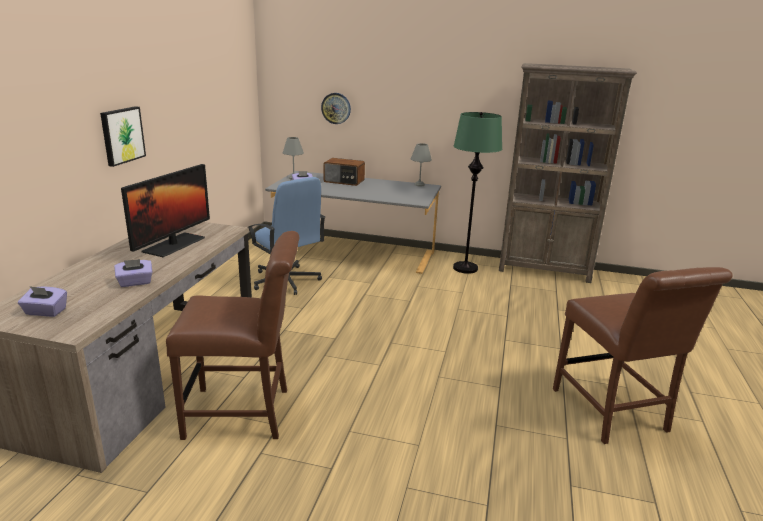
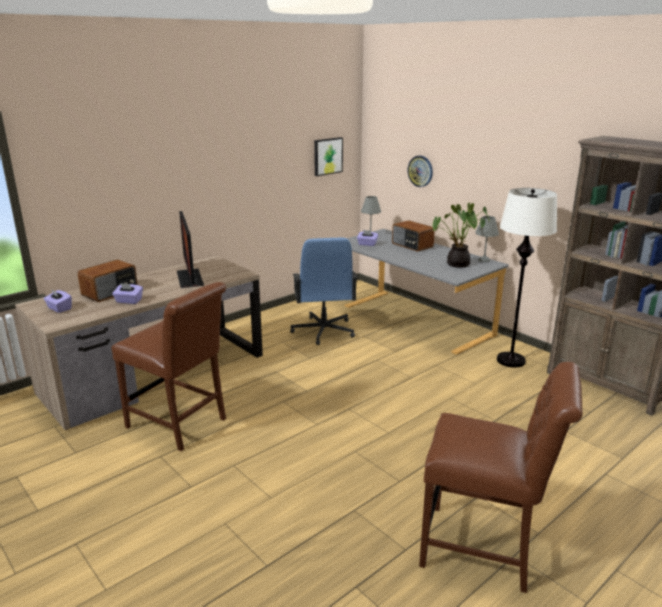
camera: 35 degrees right, 0 degrees up
picture [100,106,146,167] -> picture moved to [314,137,343,176]
monitor [121,164,210,257] -> monitor turned 105 degrees clockwise [177,211,204,288]
green floor lamp [453,112,502,274] -> white floor lamp [497,188,557,368]
brown chair [553,267,733,444] -> brown chair turned 90 degrees counterclockwise [419,362,583,593]
none -> radio [77,260,138,302]
none -> potted plant [432,203,490,268]

